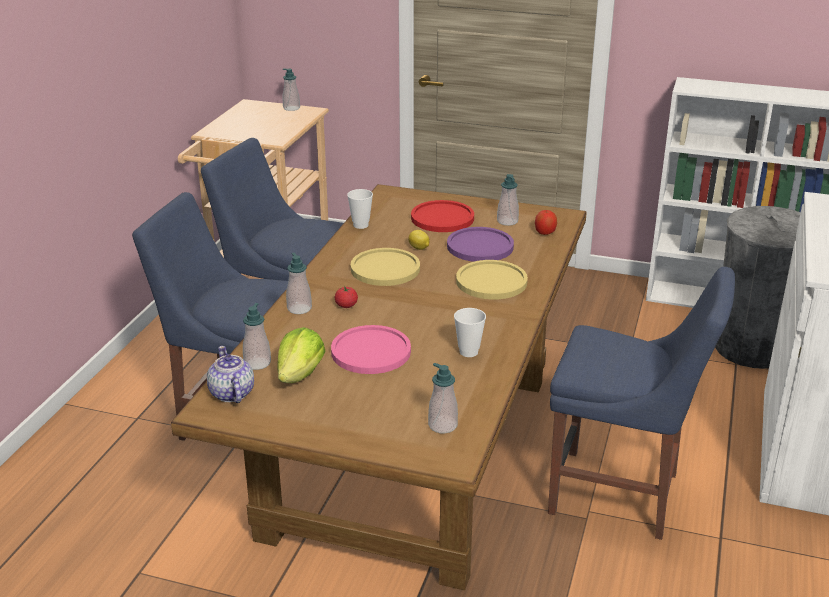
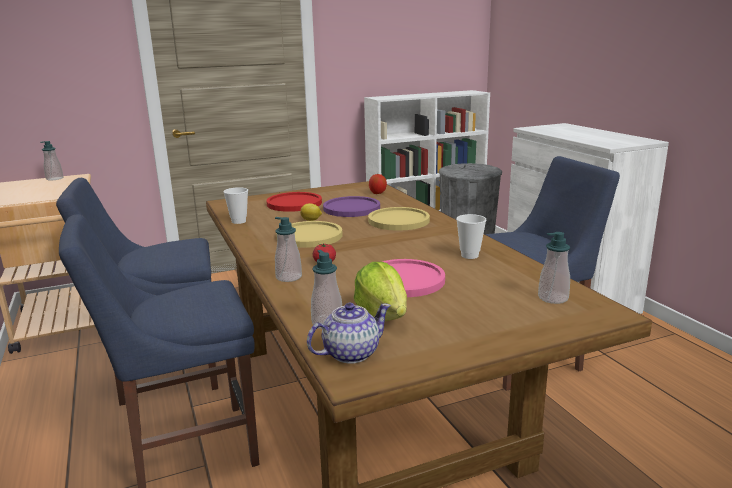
camera: 40 degrees left, 10 degrees down
teapot [207,346,254,403] -> teapot turned 120 degrees clockwise [307,303,391,364]
soap dispenser [497,174,519,226] -> none

